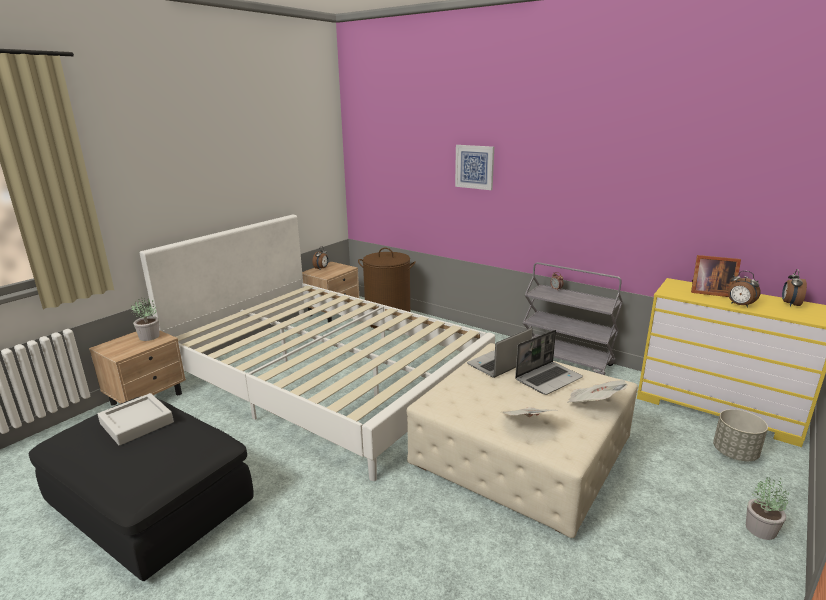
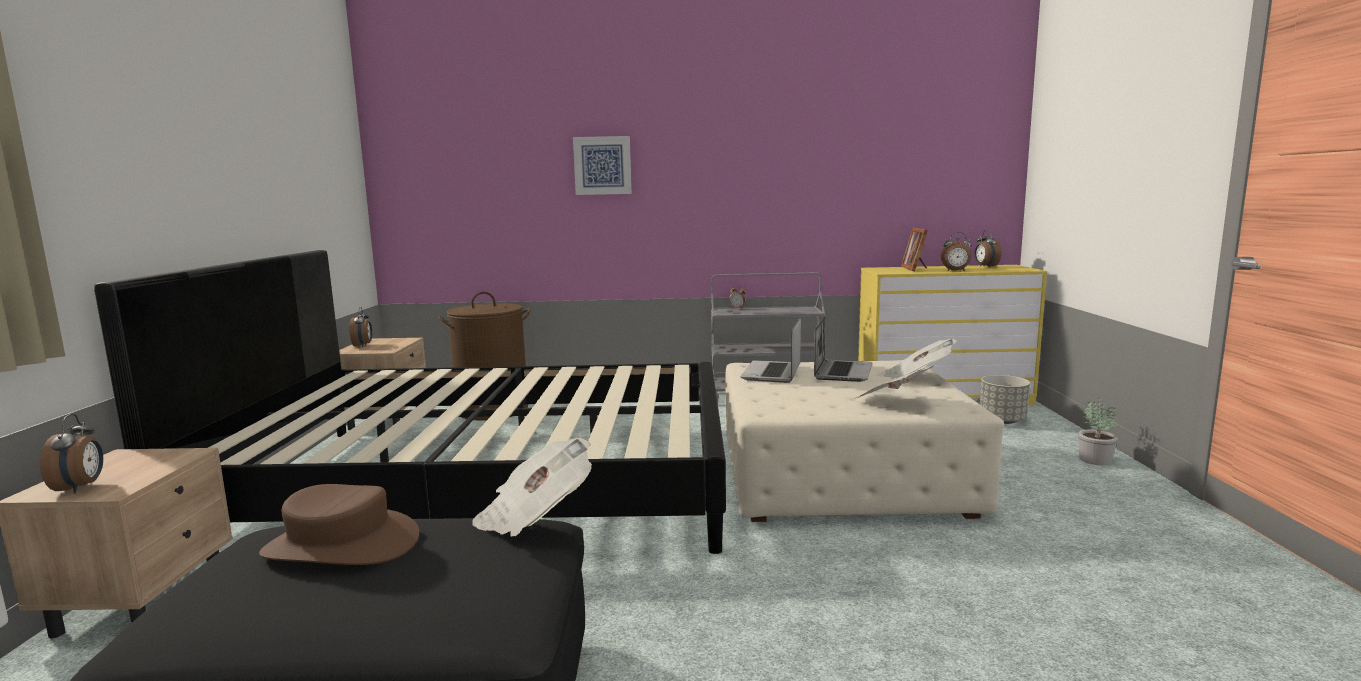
camera: 35 degrees left, 10 degrees down
grey tray [98,393,174,446] -> brown hat [259,484,419,565]
potted plant [132,298,160,341] -> none
white bed [140,215,495,481] -> black bed [94,250,726,554]
picture frame [691,255,741,297] -> picture frame turned 105 degrees clockwise [901,228,928,271]
none -> alarm clock [40,414,103,493]
none -> newspaper [472,438,592,537]

